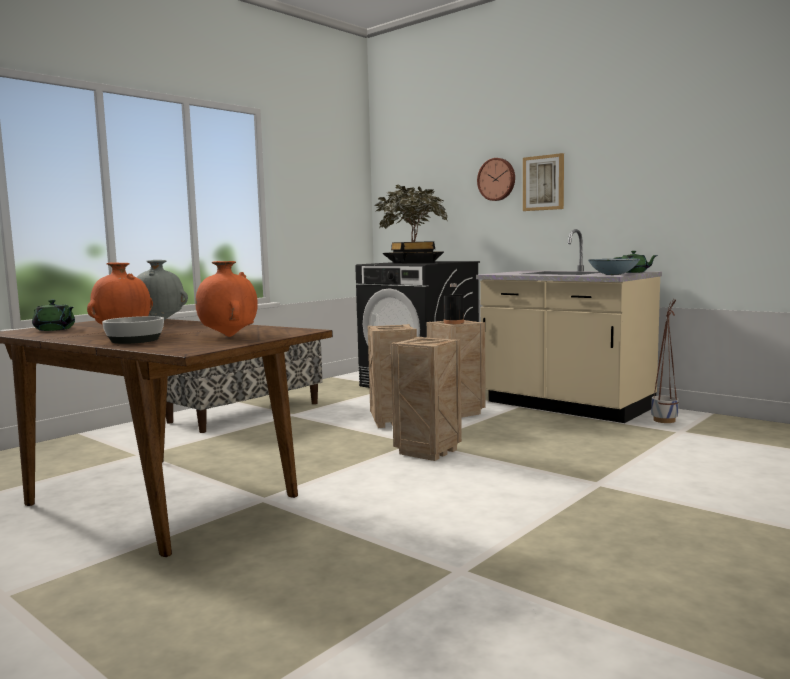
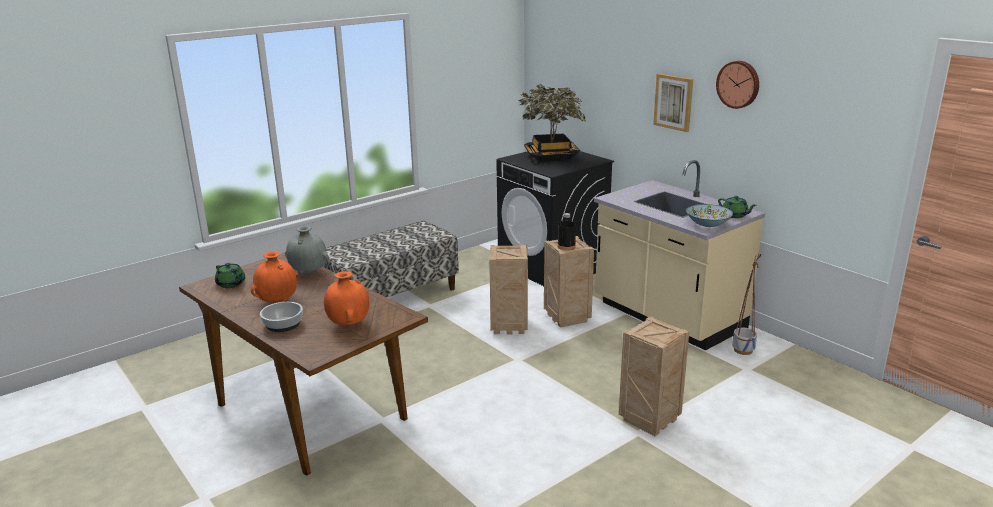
camera: 10 degrees right, 15 degrees up
crate [391,337,462,461] -> crate moved to [619,316,689,436]
wall clock [477,158,515,201] -> wall clock moved to [716,61,759,109]

